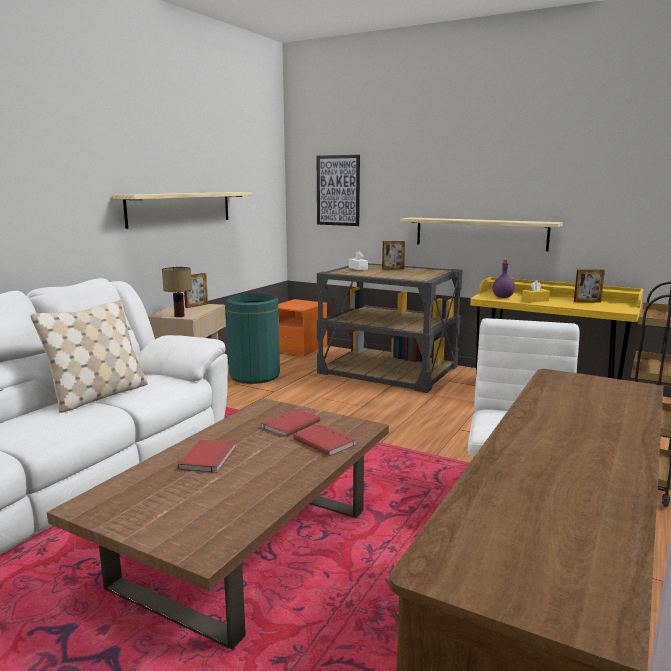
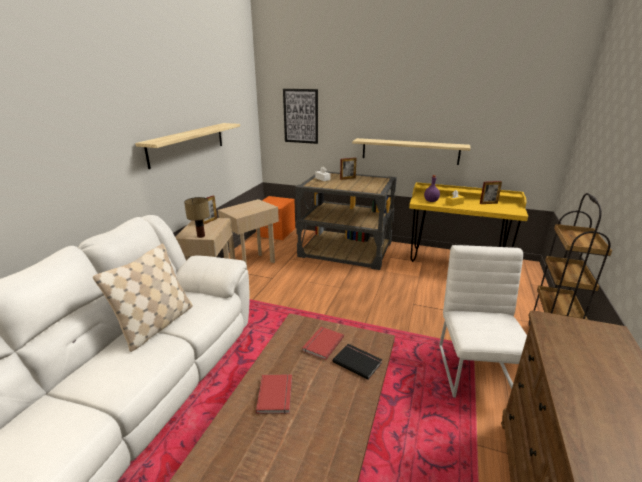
camera: 10 degrees left, 10 degrees up
green trash can [226,294,280,384] -> beige side table [218,199,279,270]
red book [293,424,357,456] -> black book [333,344,382,380]

